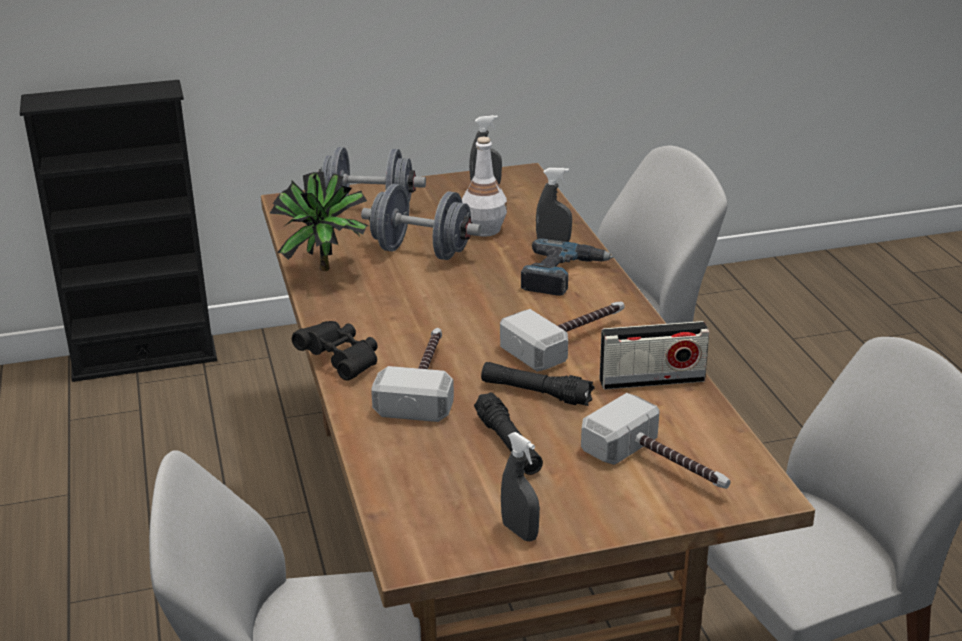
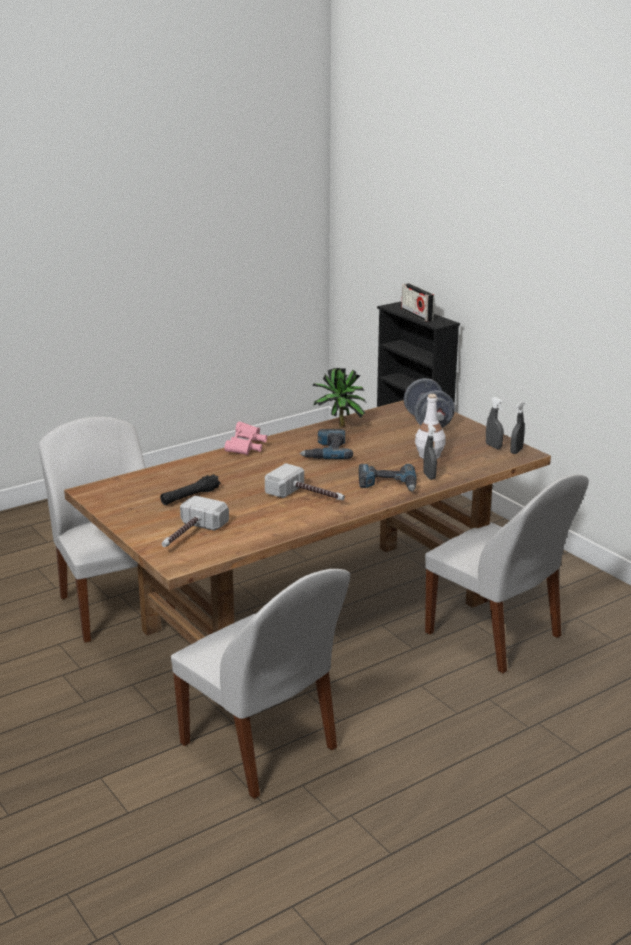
camera: 70 degrees right, 5 degrees down
black binoculars [292,321,378,381] -> pink binoculars [224,422,267,455]
grey dumbbell [361,184,482,260] -> none
hammer [371,328,454,422] -> none
black flashlight [481,362,594,406] -> none
grey spray bottle [501,432,540,541] -> grey spray bottle moved to [510,401,525,454]
radio [599,321,709,390] -> radio moved to [401,283,435,322]
none -> power drill [299,429,353,459]

